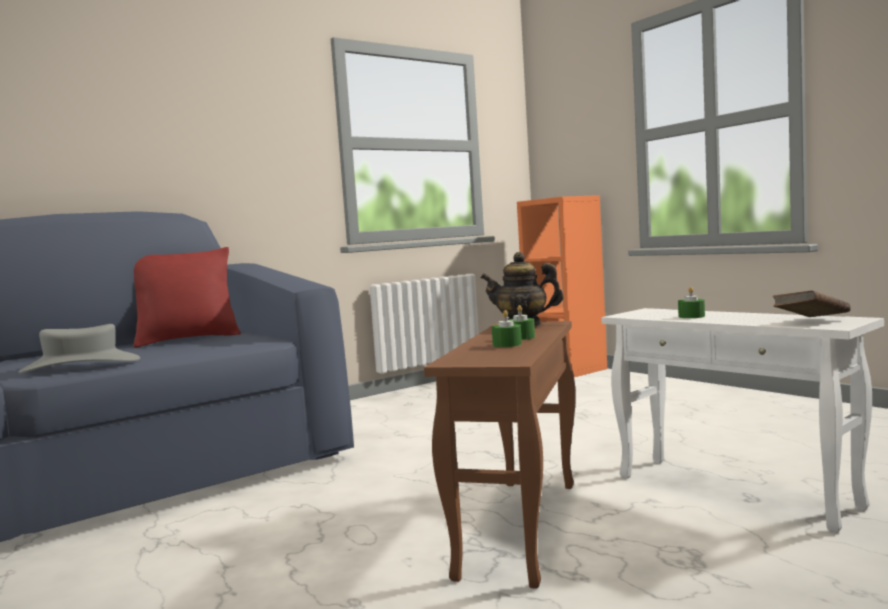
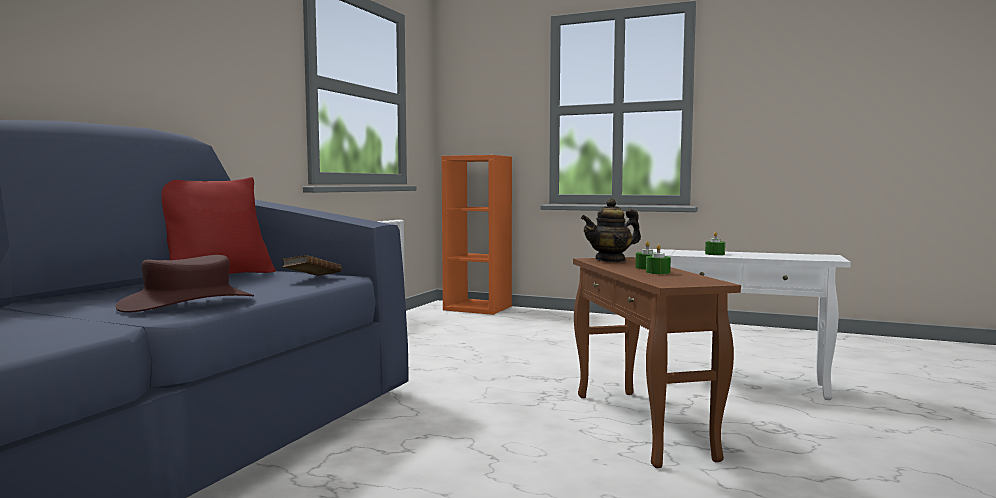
camera: 30 degrees left, 0 degrees up
grey hat [18,324,140,373] -> brown hat [115,255,254,313]
brown book [773,291,851,317] -> brown book moved to [283,255,342,276]

